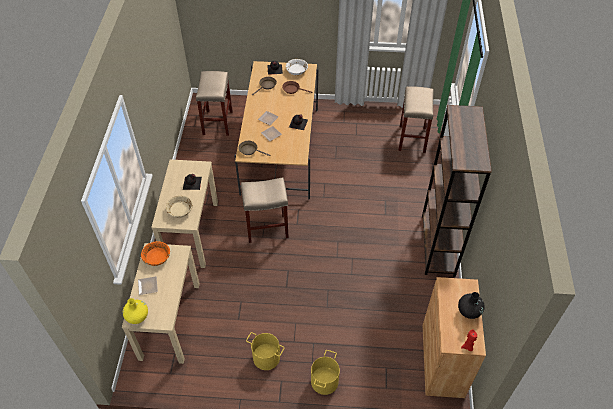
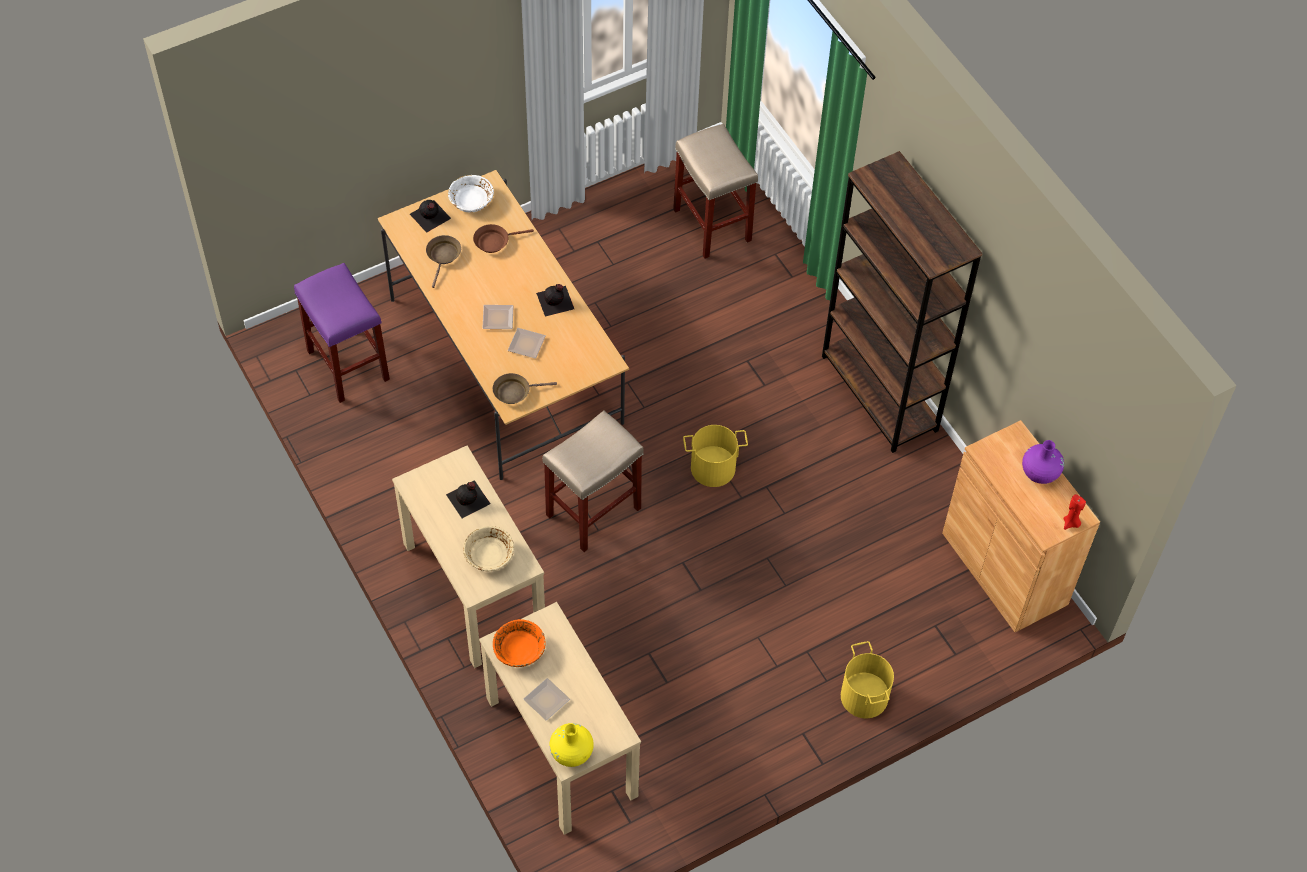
camera: 35 degrees left, 5 degrees up
beige stool [196,71,233,136] -> purple stool [294,263,390,403]
yellow bucket [246,332,285,370] -> yellow bucket moved to [683,425,748,487]
black vase [458,292,485,319] -> purple vase [1022,440,1064,484]

